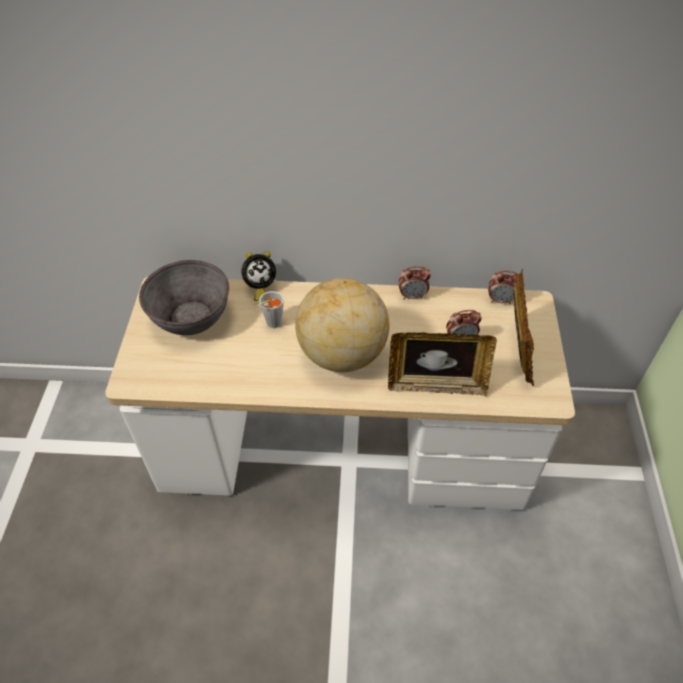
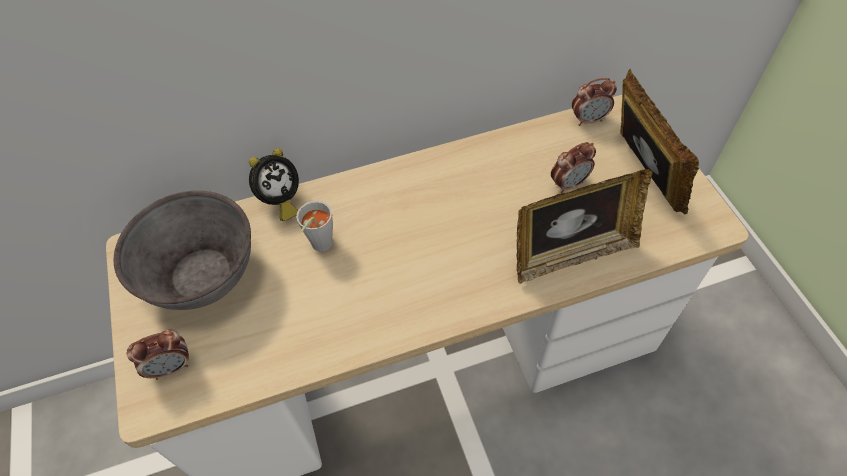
camera: 20 degrees left, 5 degrees up
globe [295,278,390,372] -> none
alarm clock [399,266,431,299] -> alarm clock moved to [126,329,189,380]

